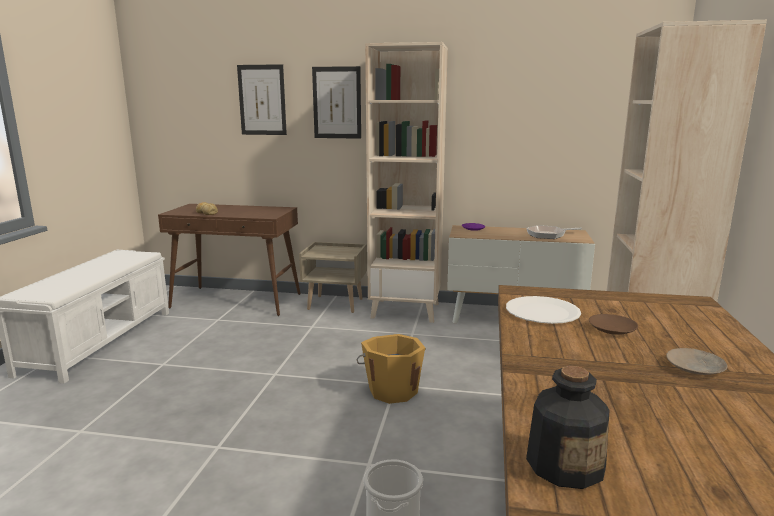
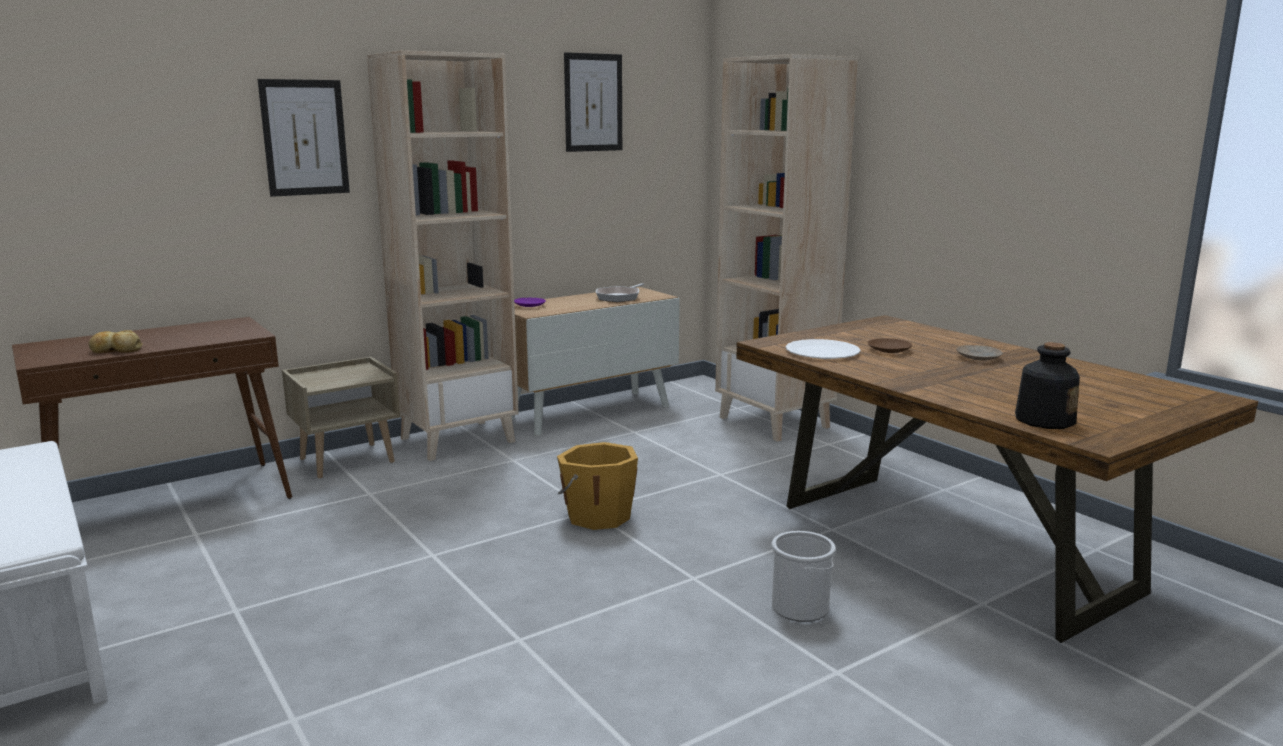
camera: 45 degrees left, 0 degrees up
picture [237,64,287,135] -> picture moved to [564,52,622,152]

